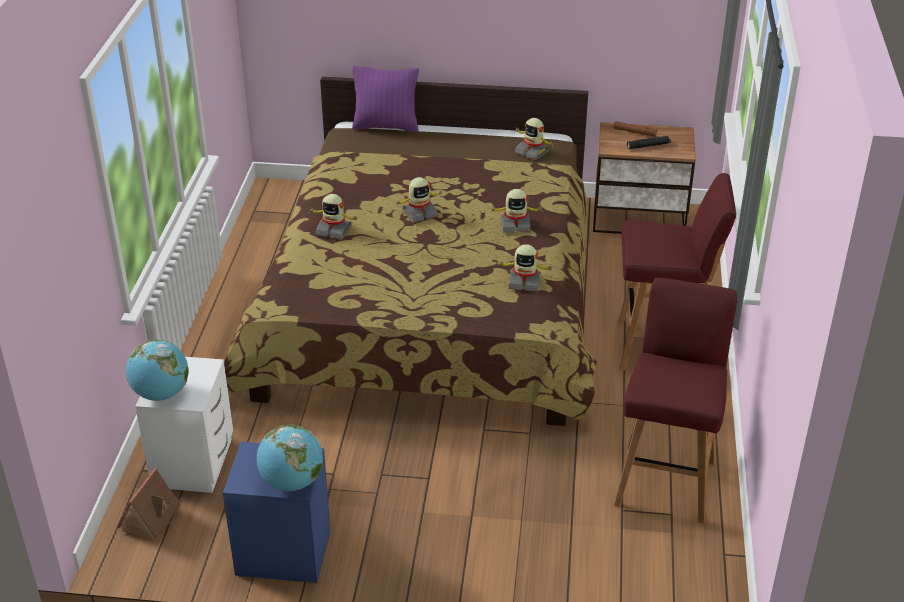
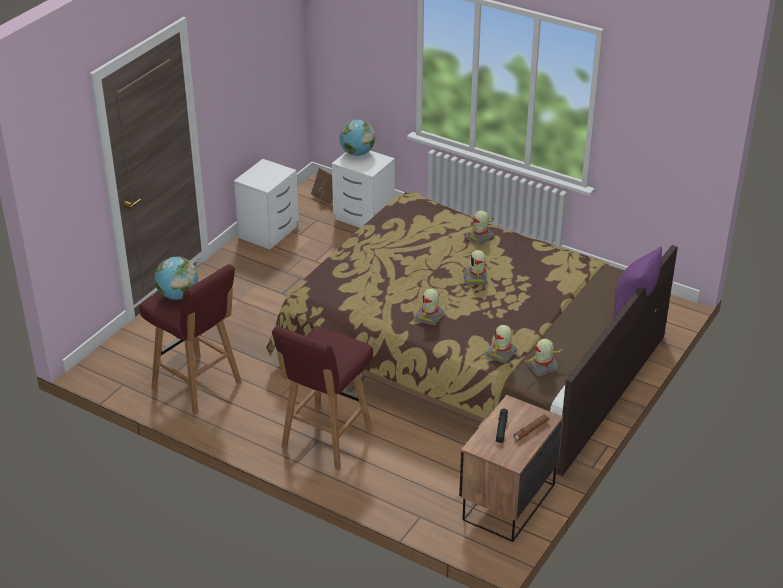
camera: 115 degrees right, 0 degrees up
blue nightstand [223,442,330,583] -> white nightstand [234,159,299,249]
globe [257,425,323,491] -> globe moved to [155,257,198,300]
toy robot [497,244,554,292] -> toy robot moved to [484,325,517,363]

